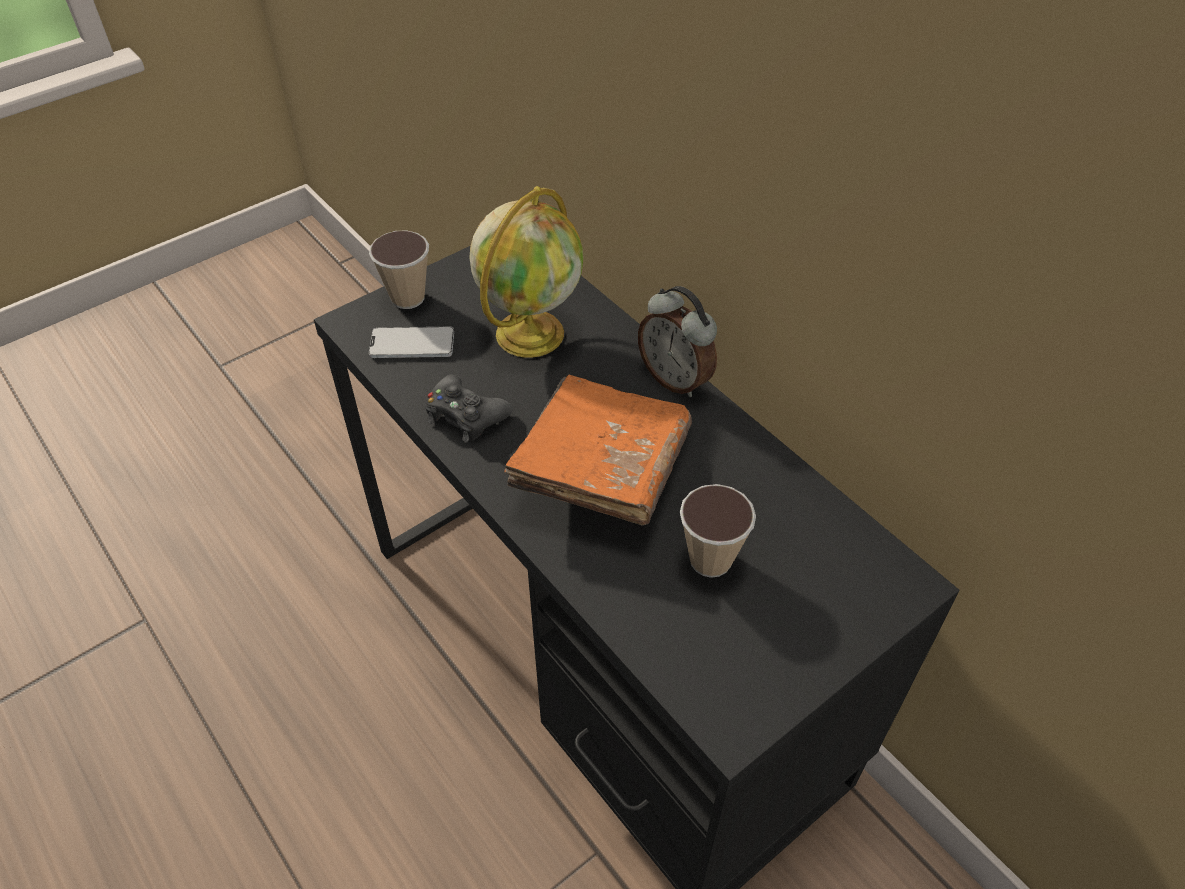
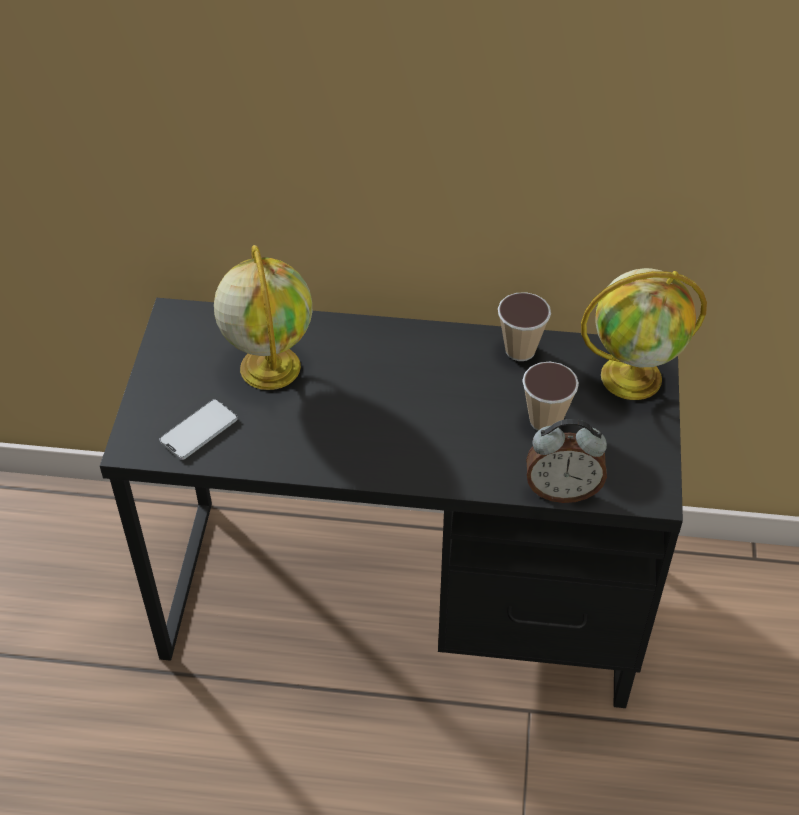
camera: 45 degrees left, 0 degrees up
cup [369,230,429,309] -> cup moved to [498,292,551,361]
black game controller [425,374,513,442] -> none
orange book [504,375,692,525] -> none
alarm clock [638,286,717,397] -> alarm clock moved to [526,419,607,503]
none -> globe [581,268,707,400]

